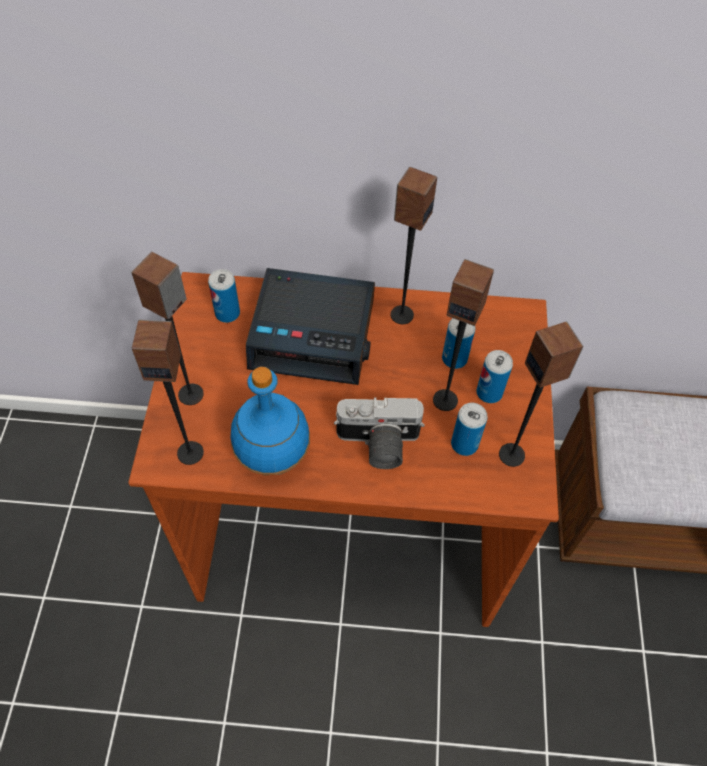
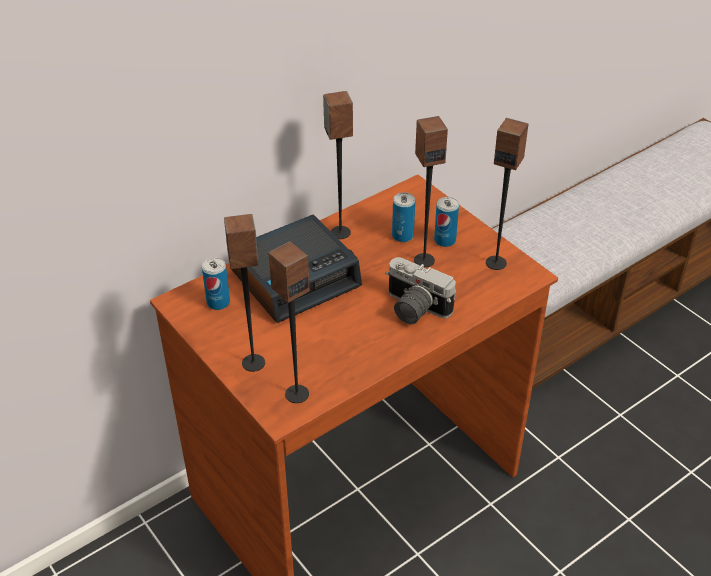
camera: 40 degrees left, 15 degrees down
blue bottle [231,367,310,475] -> none
camera [334,397,425,469] -> camera turned 75 degrees clockwise [386,257,456,324]
can [451,403,487,456] -> none

